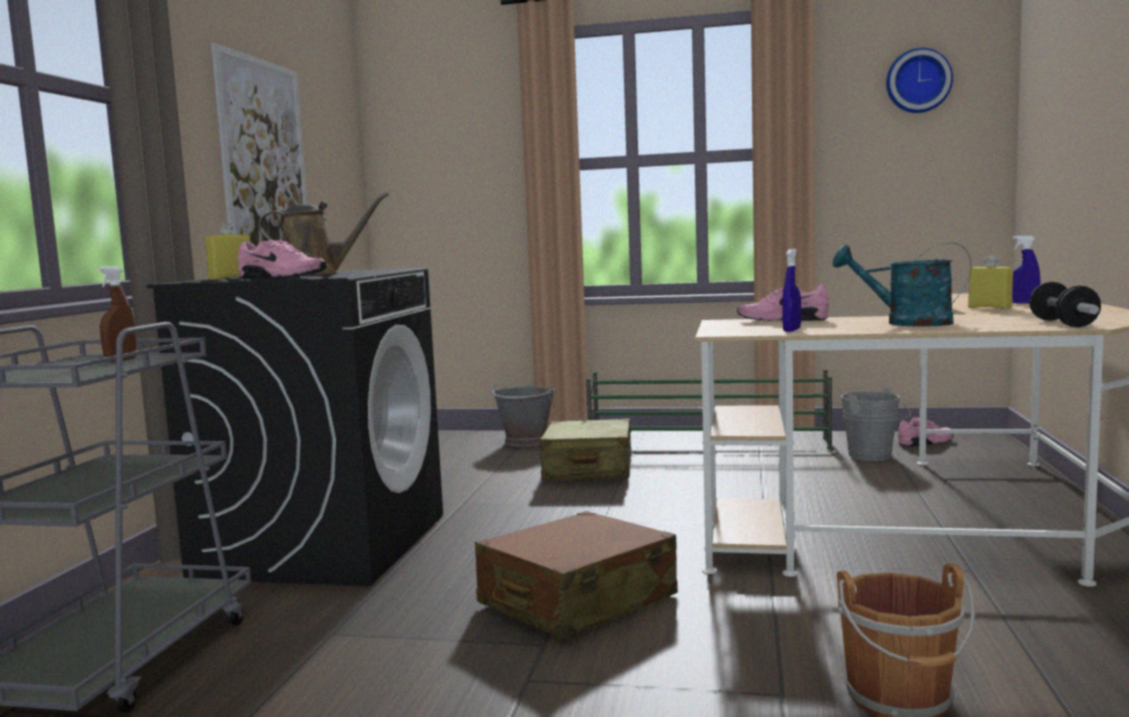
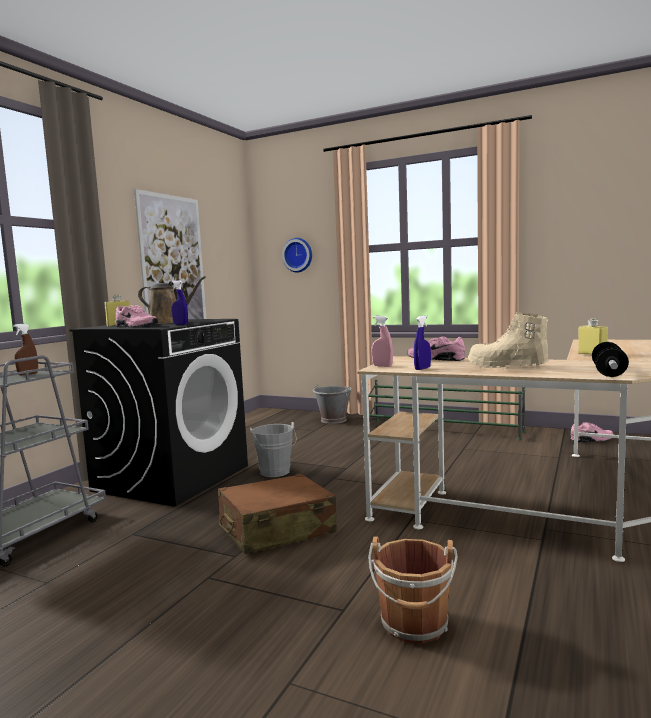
camera: 15 degrees right, 0 degrees up
beige suitcase [540,419,632,480] -> none
turquoise watering can [832,242,971,327] -> beige boot [468,312,549,368]
grey bucket [841,387,911,461] -> grey bucket moved to [250,422,297,477]
wall clock [886,48,953,113] -> wall clock moved to [282,238,312,273]
blue spray bottle [1012,235,1040,304] -> blue spray bottle moved to [171,280,188,325]
none -> pink spray bottle [371,316,393,367]

